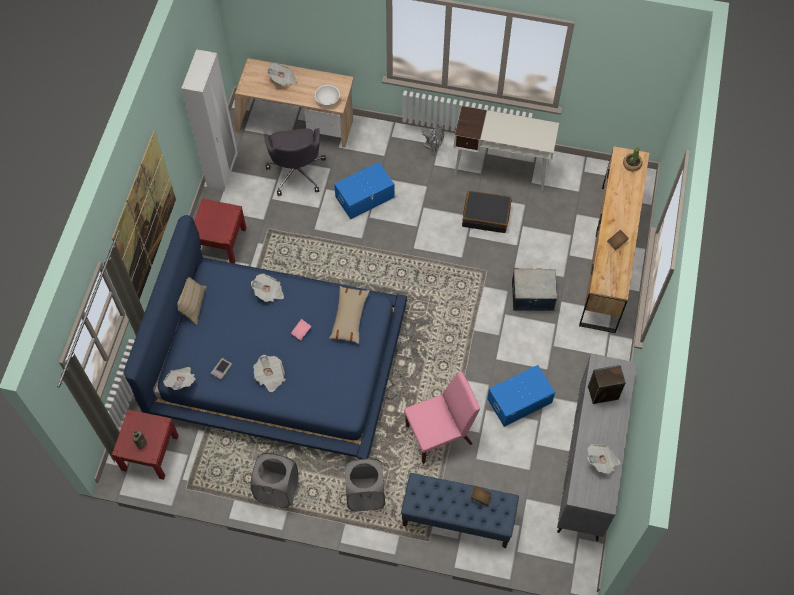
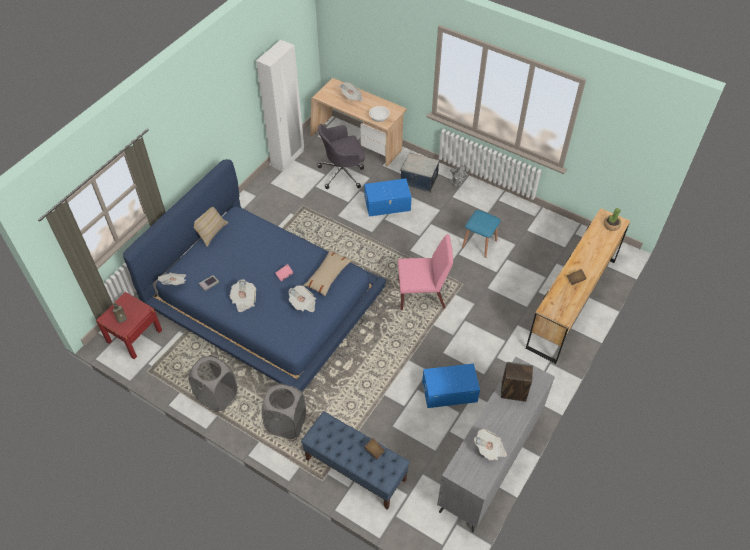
camera: 20 degrees right, 10 degrees down
picture [112,130,176,300] -> none
red nightstand [194,199,246,264] -> none
newspaper [251,274,284,302] -> newspaper moved to [289,285,316,312]
grey office chair [264,128,326,196] -> grey office chair turned 60 degrees clockwise [317,124,365,189]
pink chair [404,371,480,464] -> pink chair moved to [398,234,453,310]
white desk [454,106,559,191] -> none
black suitcase [462,191,512,233] -> blue stool [462,210,501,258]
storage box [512,269,557,311] -> storage box moved to [400,153,440,193]

